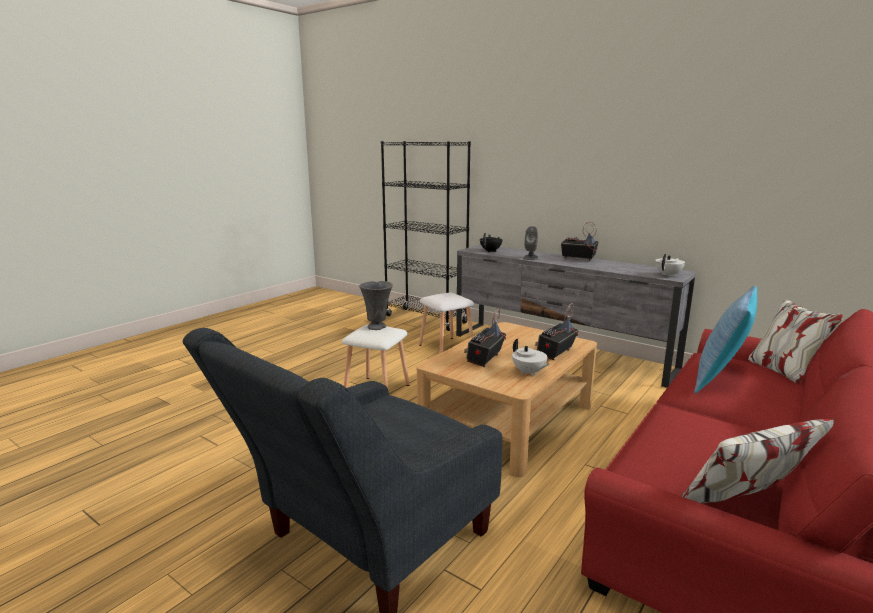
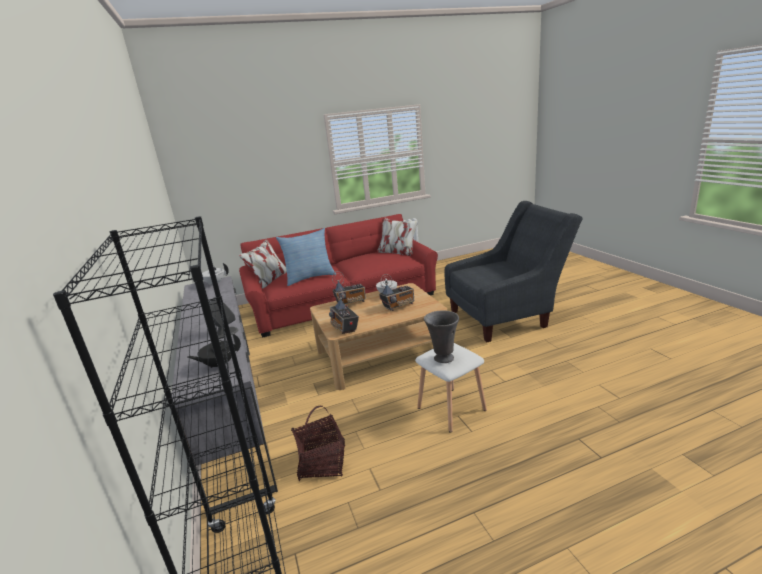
camera: 145 degrees left, 5 degrees up
white stool [419,293,474,354] -> basket [291,406,345,481]
radio [561,222,599,261] -> radio moved to [329,288,359,334]

